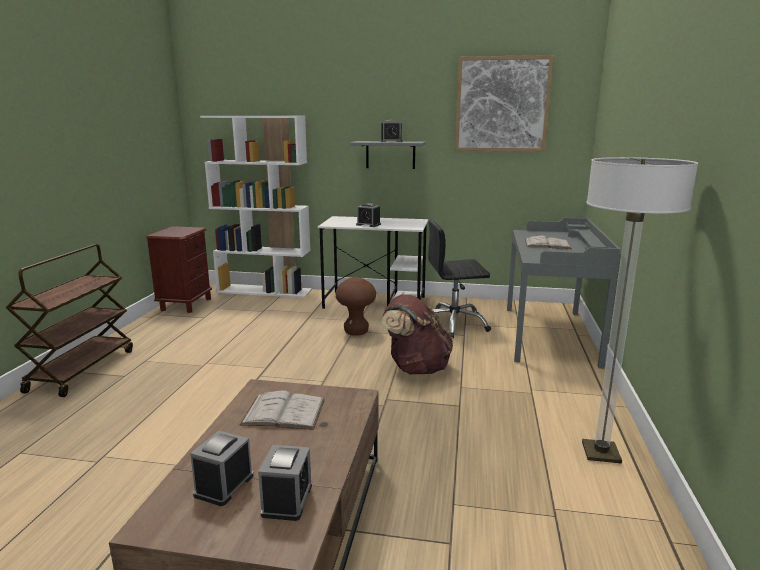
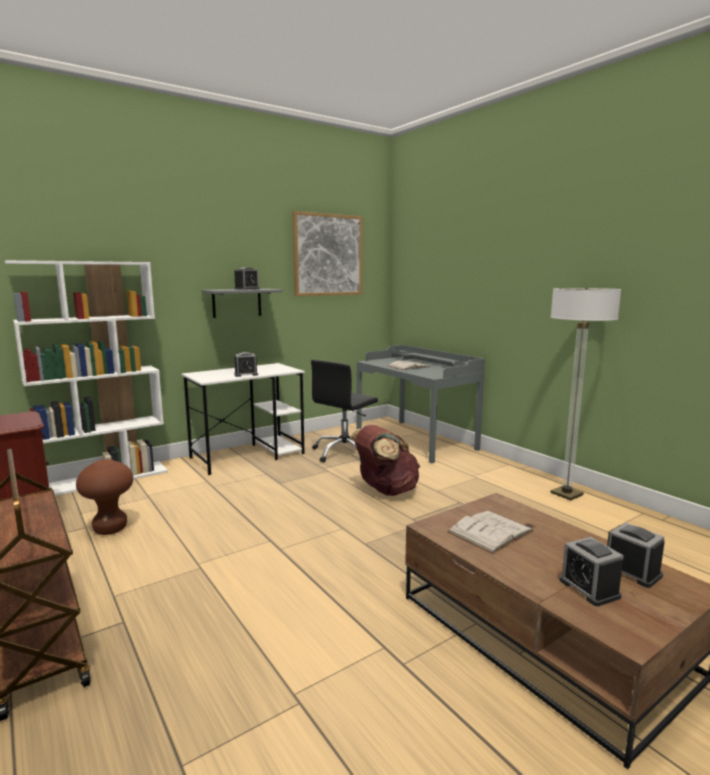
camera: 45 degrees left, 5 degrees down
brown stool [336,277,376,336] -> brown stool moved to [76,459,133,535]

